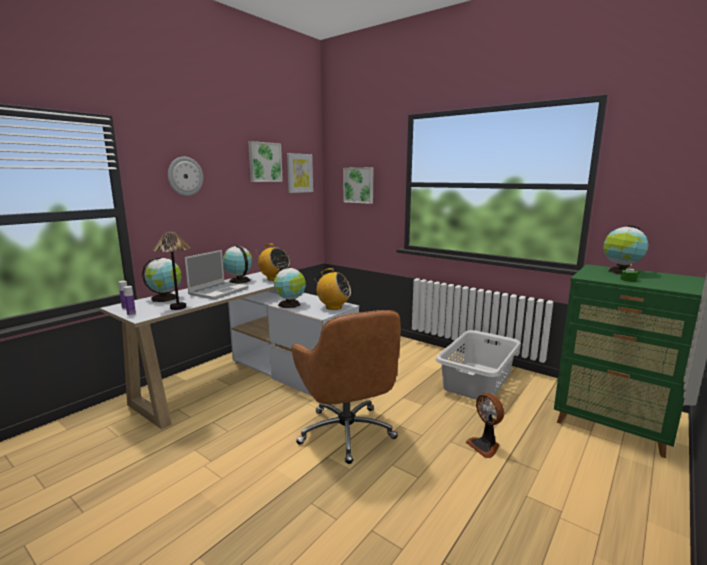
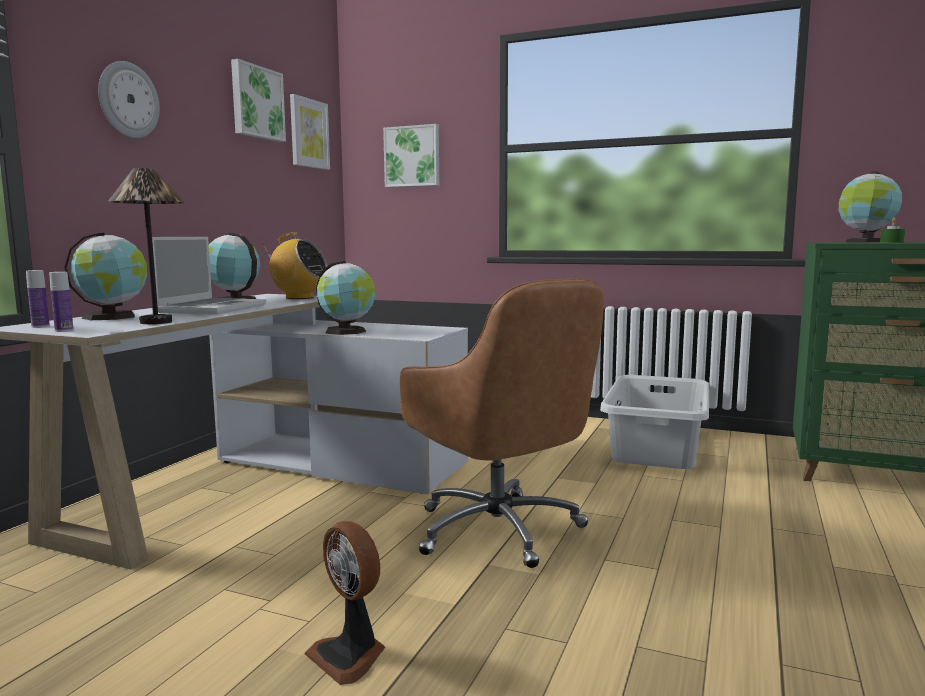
camera: 15 degrees left, 5 degrees down
radio [315,268,351,310] -> none
fan [466,393,504,458] -> fan moved to [304,521,385,685]

